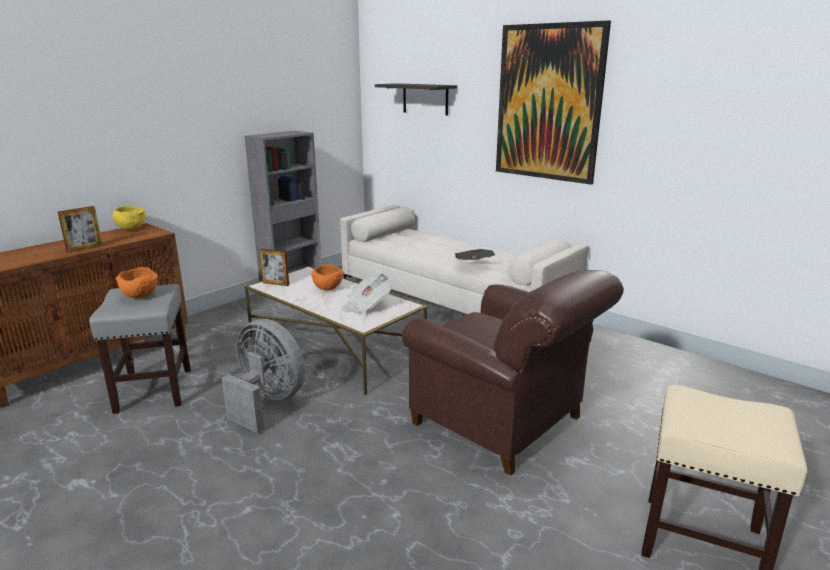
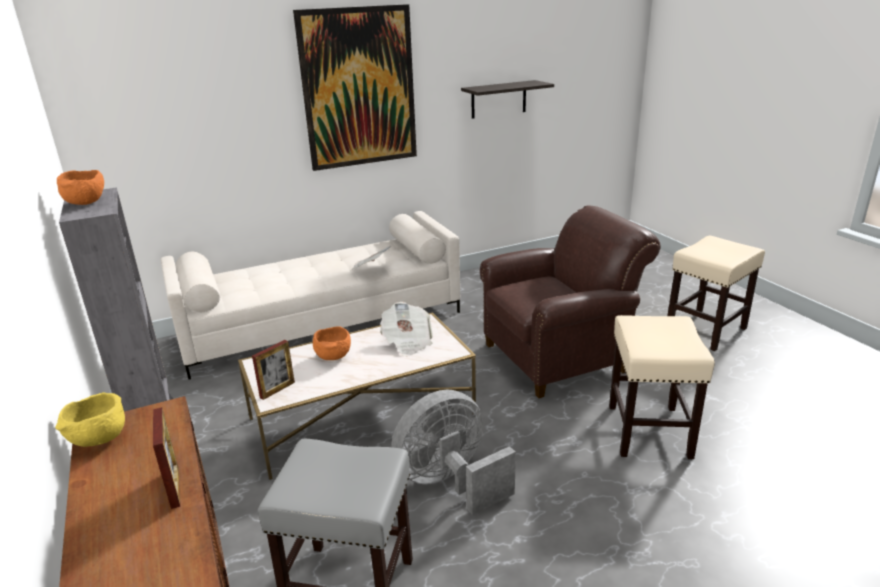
camera: 65 degrees left, 5 degrees up
orange bowl [116,267,158,298] -> orange bowl moved to [57,170,104,205]
shelf [375,83,457,116] -> shelf moved to [461,80,554,119]
none -> beige stool [609,315,715,459]

